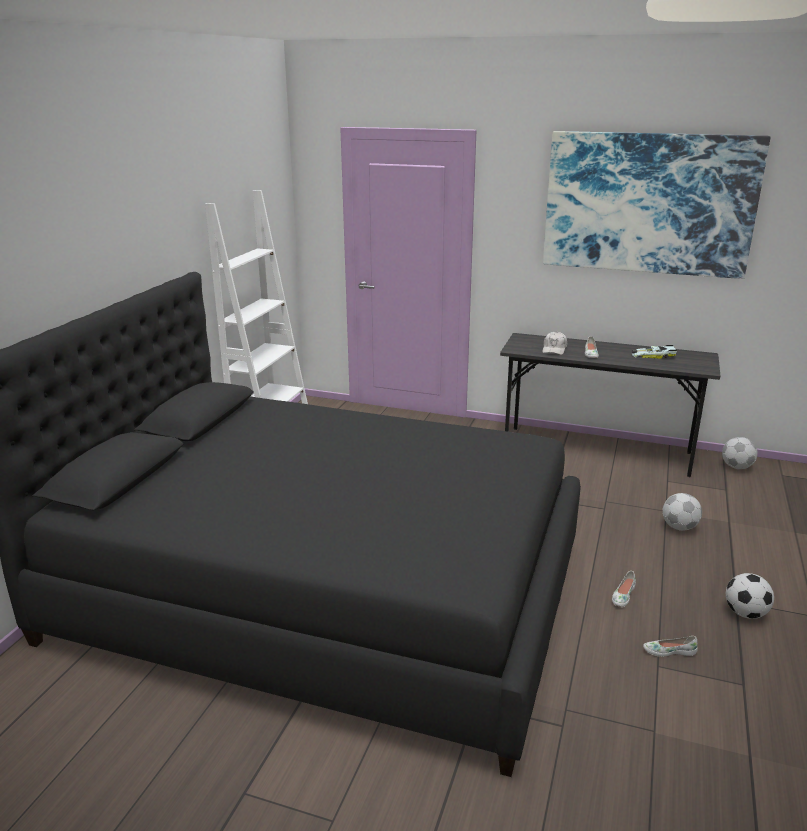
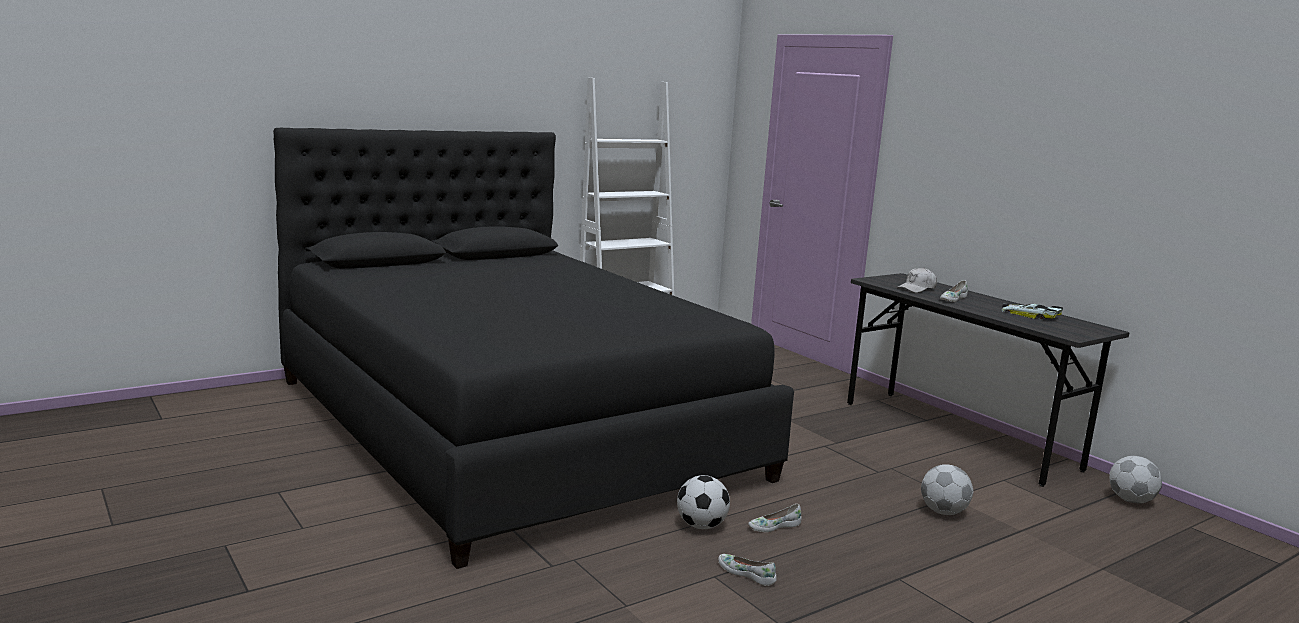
camera: 35 degrees right, 10 degrees down
picture [543,131,770,279] -> none
football [726,573,774,619] -> football moved to [677,475,730,529]

